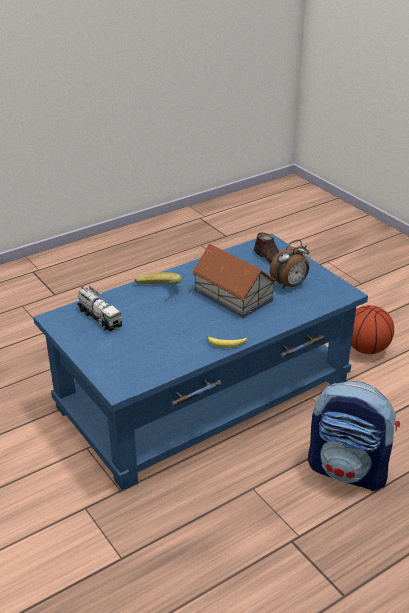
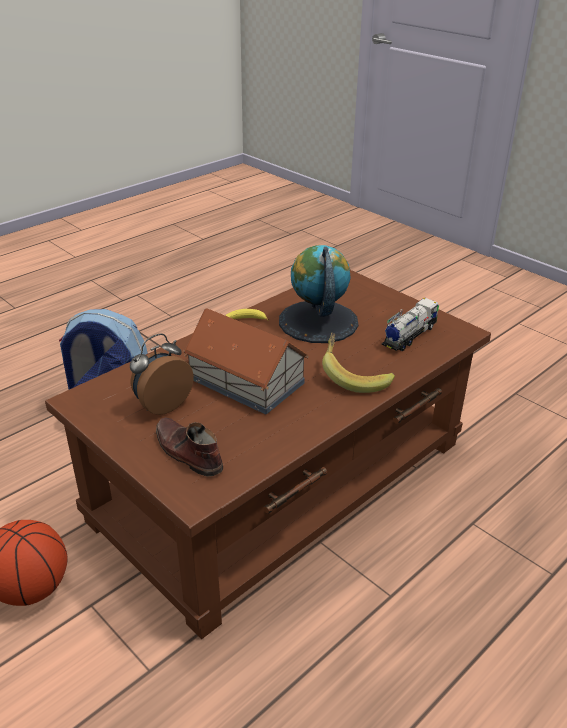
camera: 170 degrees right, 0 degrees up
blue coffee table [33,233,368,491] -> brown coffee table [45,270,491,639]
toy truck [77,286,122,331] -> toy truck turned 90 degrees clockwise [382,298,439,351]
none -> globe [279,245,358,343]

